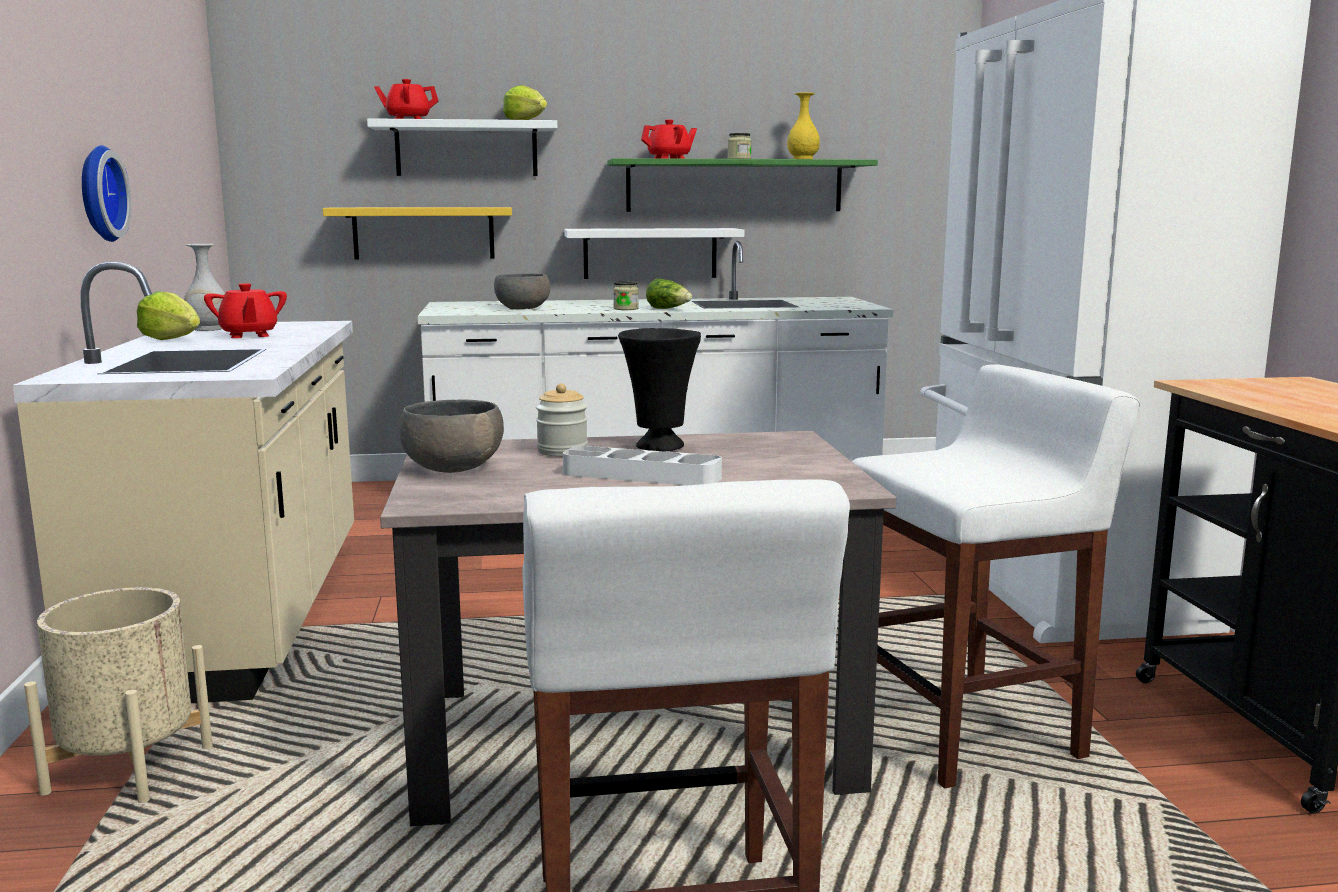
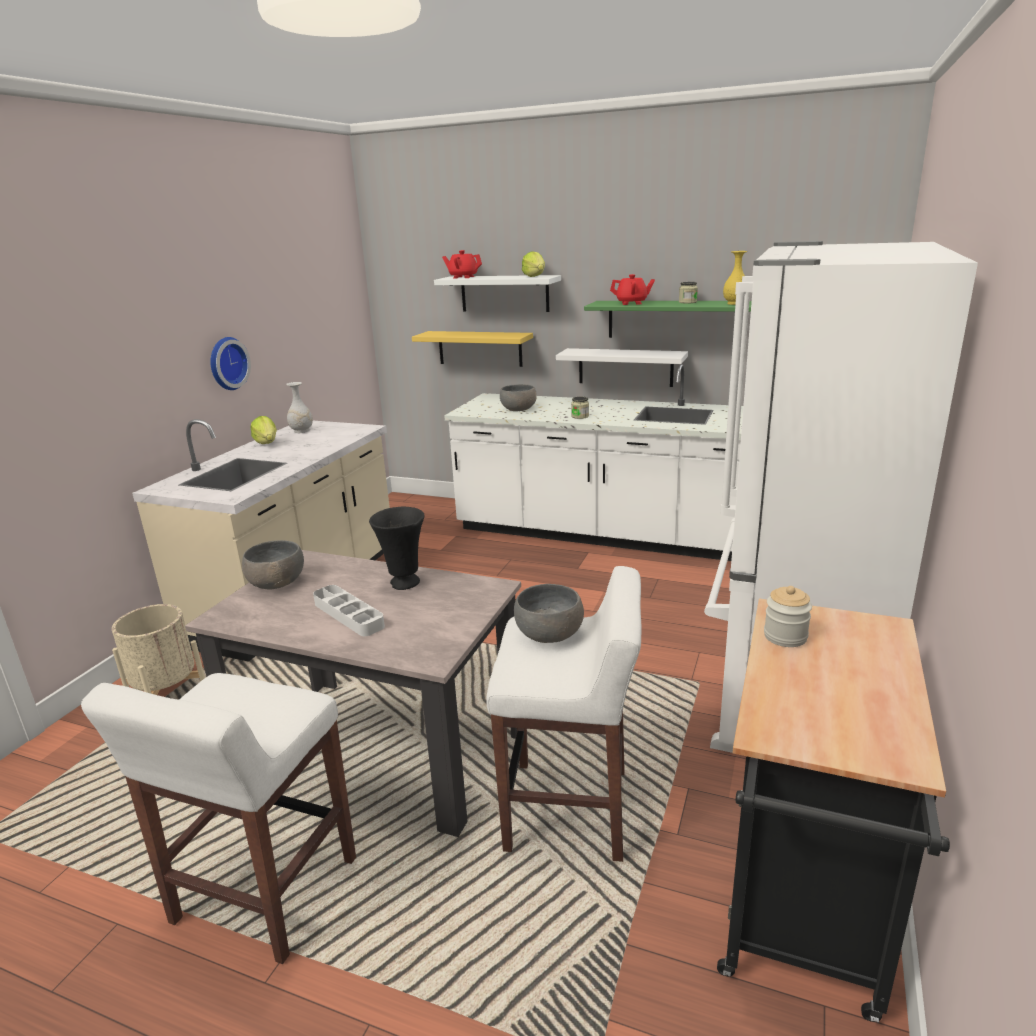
camera: 30 degrees right, 10 degrees up
red teapot [204,283,287,338] -> none
jar [536,383,588,456] -> jar moved to [764,586,812,647]
lettuce [646,279,692,309] -> none
none -> grey bowl [514,584,584,643]

